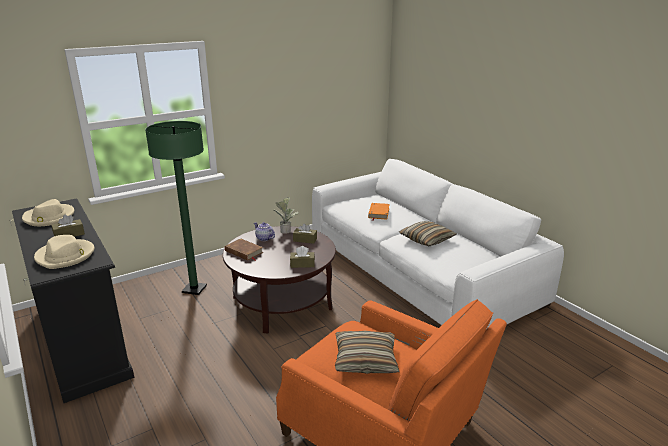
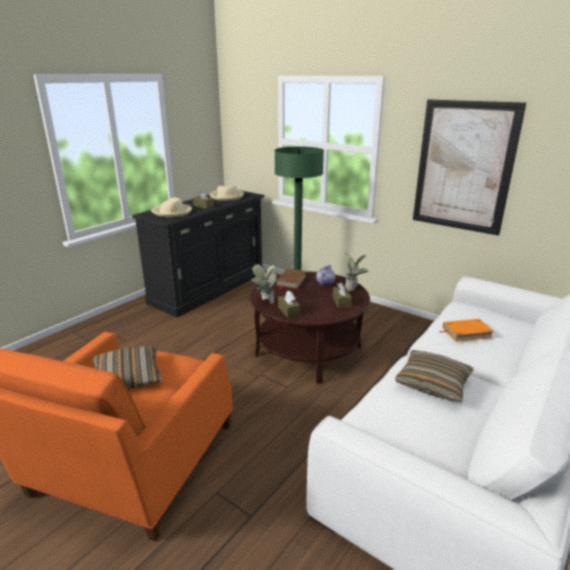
camera: 70 degrees right, 0 degrees up
none -> potted plant [251,264,277,304]
none -> picture [413,99,526,236]

